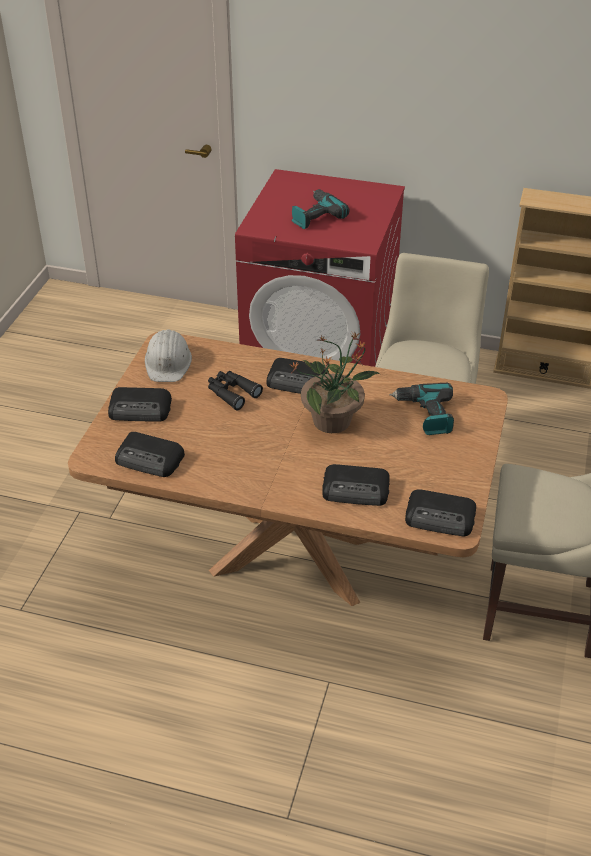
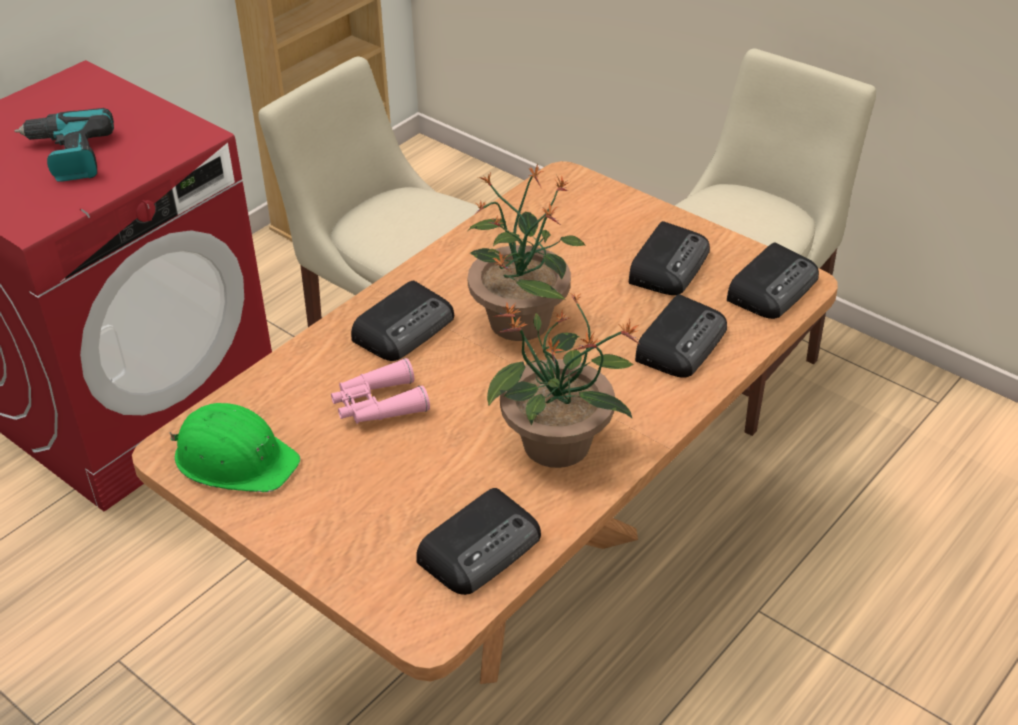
camera: 65 degrees left, 0 degrees up
radio [108,387,172,421] -> radio moved to [629,221,710,295]
white hard hat [145,329,192,382] -> green hard hat [169,403,300,492]
black binoculars [208,371,263,410] -> pink binoculars [331,358,430,424]
power drill [389,383,454,435] -> none
none -> potted plant [487,293,640,468]

